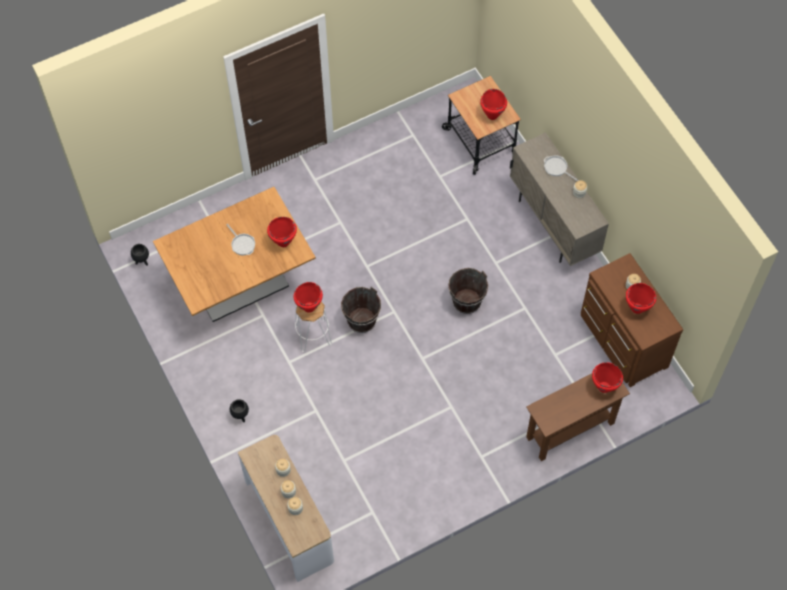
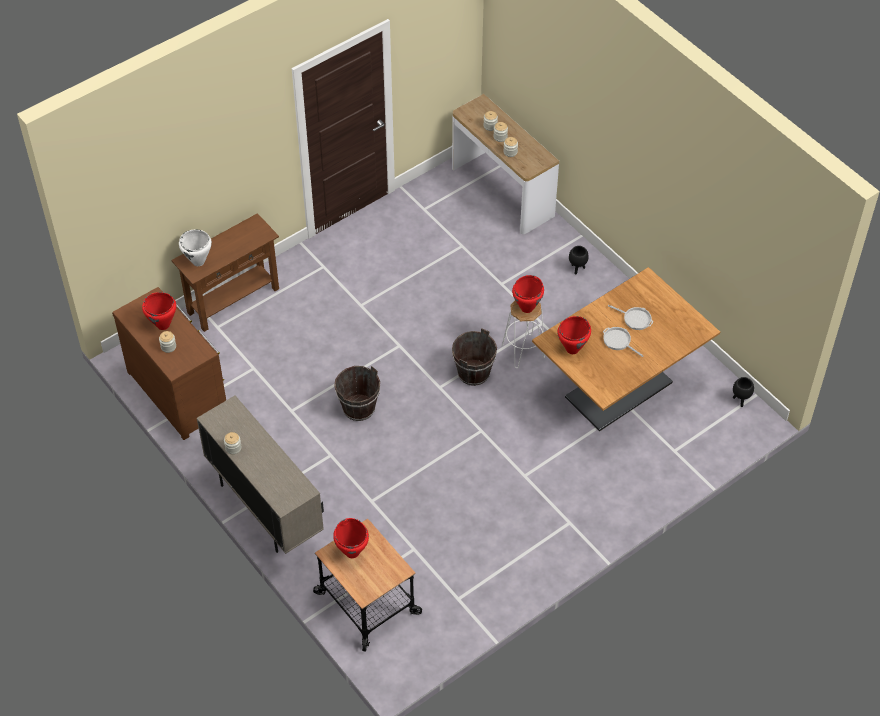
camera: 170 degrees right, 10 degrees down
frying pan [544,155,579,181] -> frying pan moved to [608,305,653,330]
red cooking pot [592,362,623,393] -> white cooking pot [179,229,212,266]

